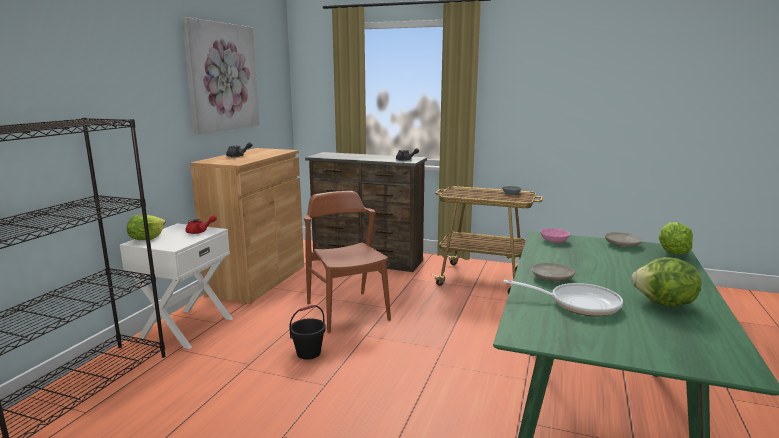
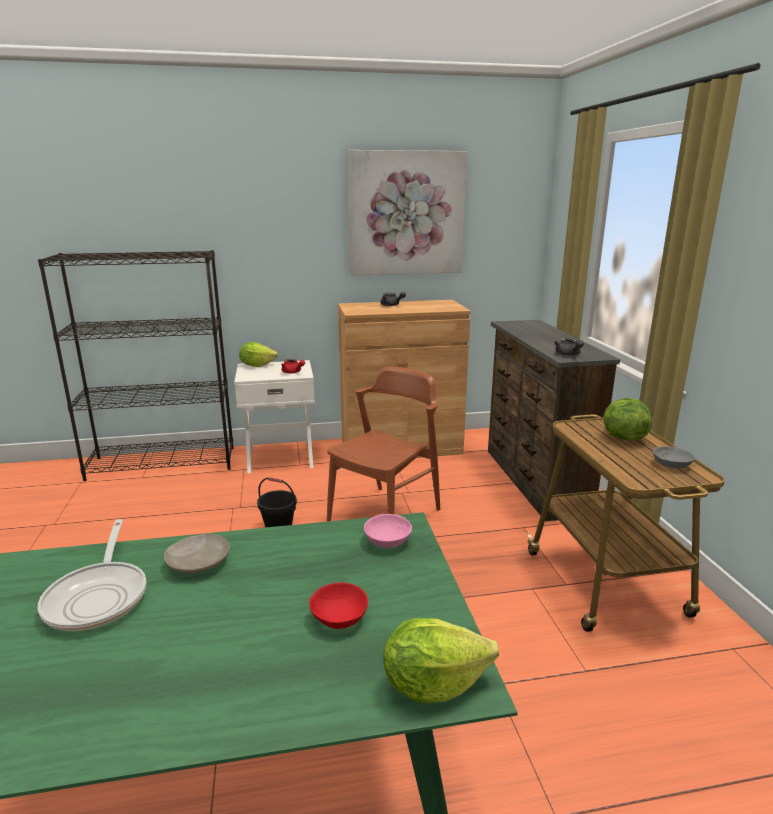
camera: 60 degrees right, 5 degrees up
beige plate [605,232,642,247] -> none
lettuce [631,257,701,307] -> lettuce moved to [603,398,652,441]
none -> red bowl [309,583,368,629]

